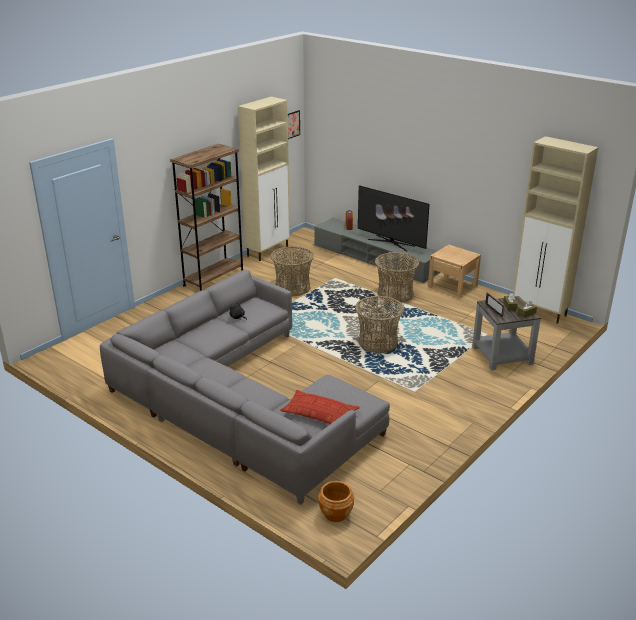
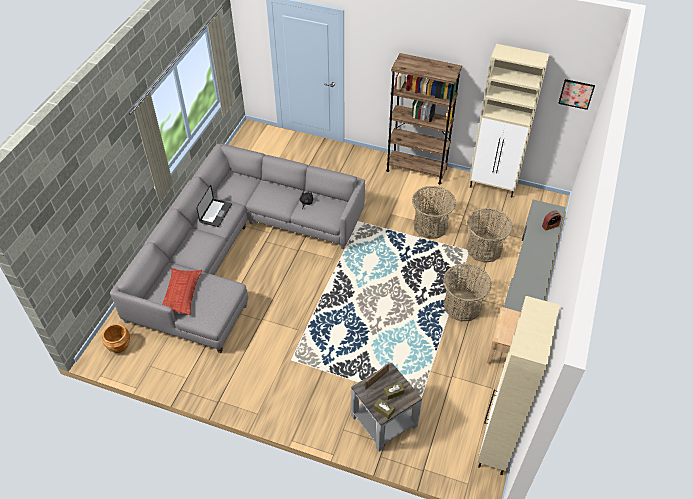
camera: 70 degrees right, 20 degrees up
basket [355,296,404,353] -> basket moved to [466,208,512,263]
television [358,185,430,252] -> none
none -> laptop [196,185,232,227]

